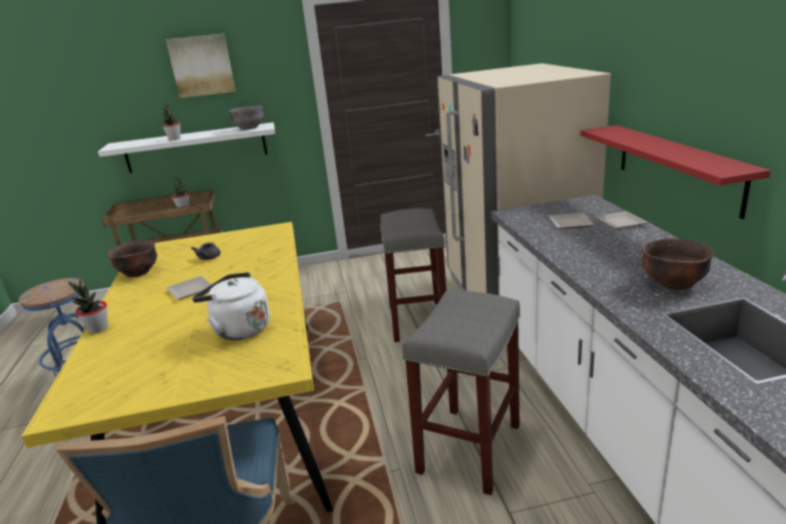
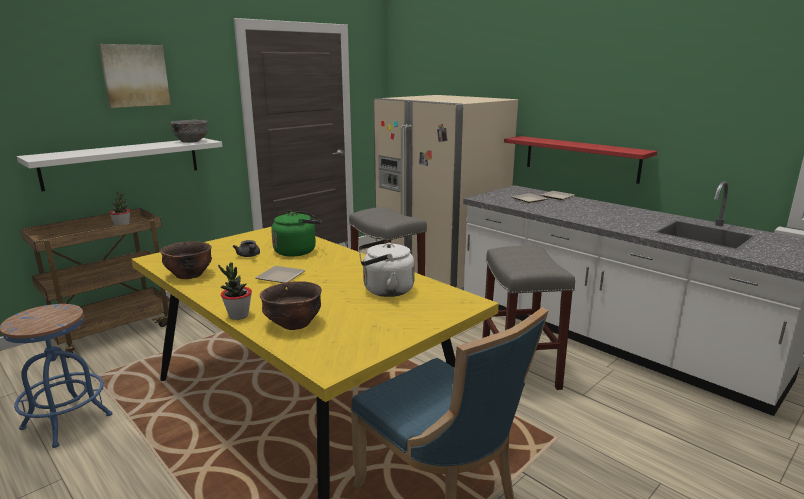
camera: 35 degrees left, 5 degrees down
potted plant [162,103,180,141] -> none
brown bowl [642,239,714,290] -> brown bowl moved to [260,281,322,330]
none -> green kettle [271,210,322,257]

